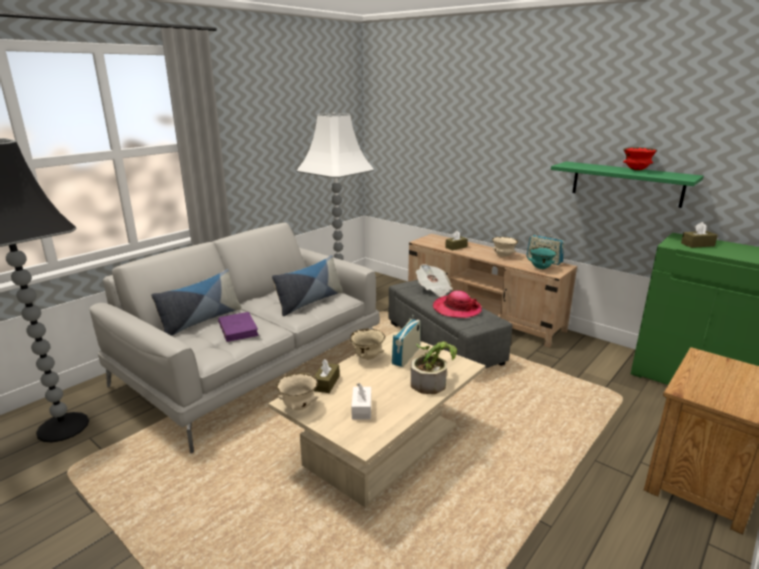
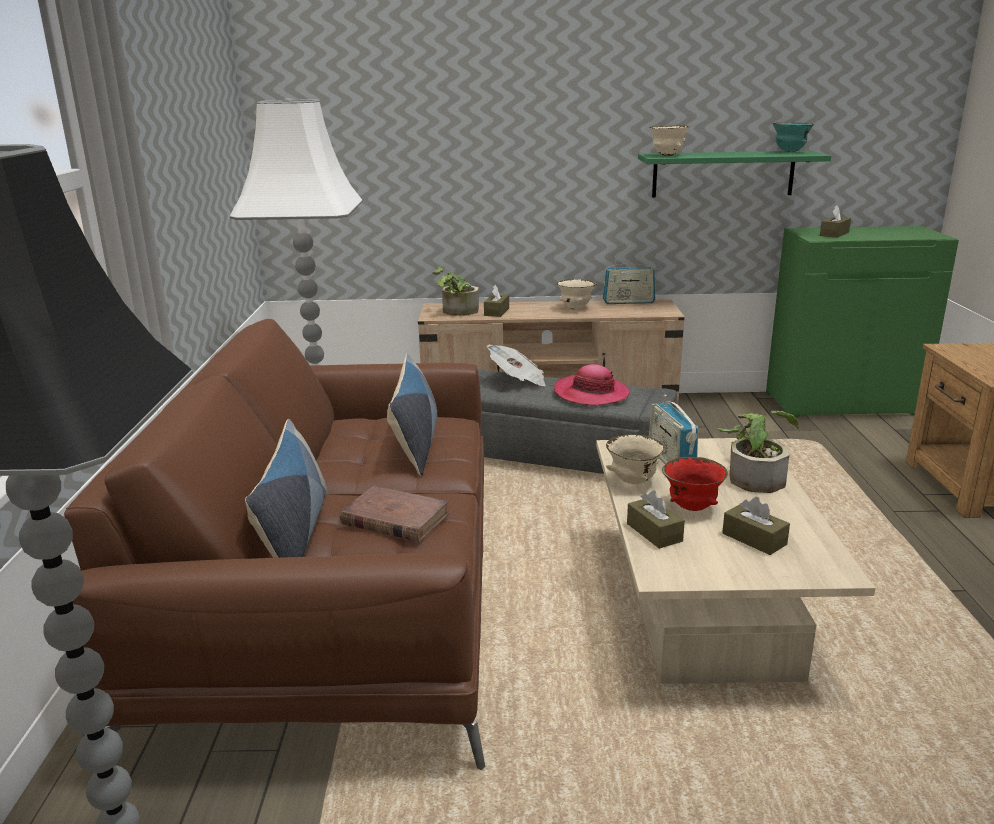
camera: 40 degrees left, 0 degrees up
grey sofa [89,222,380,453] -> brown sofa [64,319,485,770]
purple book [218,312,259,342] -> brown book [340,486,449,542]
beige bowl [276,373,318,410] -> beige bowl moved to [649,125,690,156]
white tissue box [351,383,371,420] -> brown tissue box [722,497,790,555]
turquoise bowl [528,247,557,269] -> turquoise bowl moved to [773,122,814,152]
red bowl [623,147,657,170] -> red bowl moved to [662,457,728,511]
none -> potted plant [433,266,479,316]

